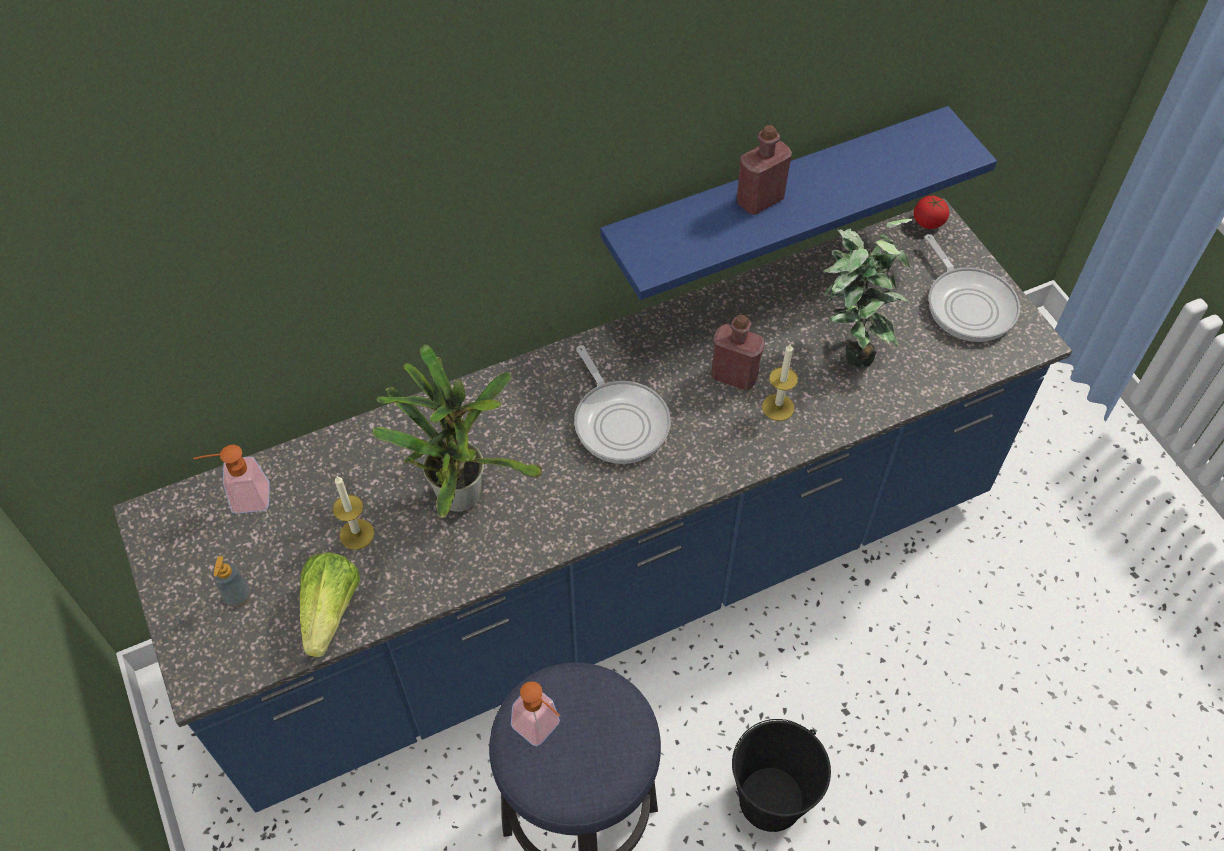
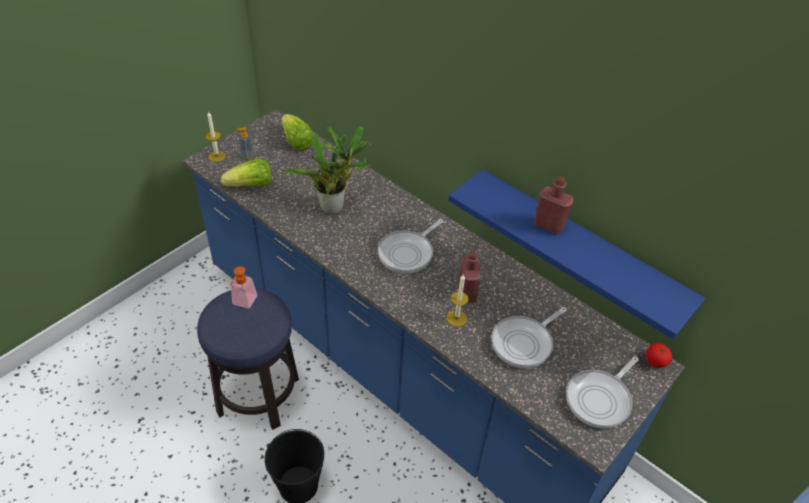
camera: 65 degrees right, 10 degrees down
soap dispenser [193,445,270,514] -> lettuce [282,114,313,151]
candle [333,476,374,550] -> candle moved to [206,111,226,162]
potted plant [824,219,913,368] -> frying pan [491,307,567,368]

